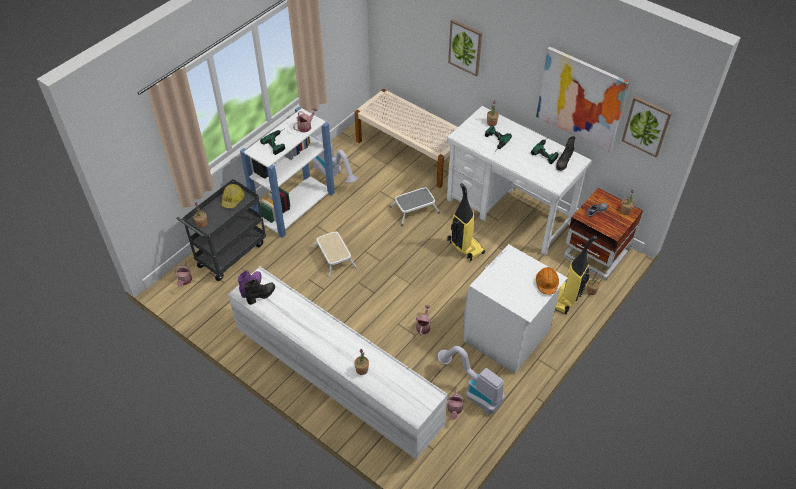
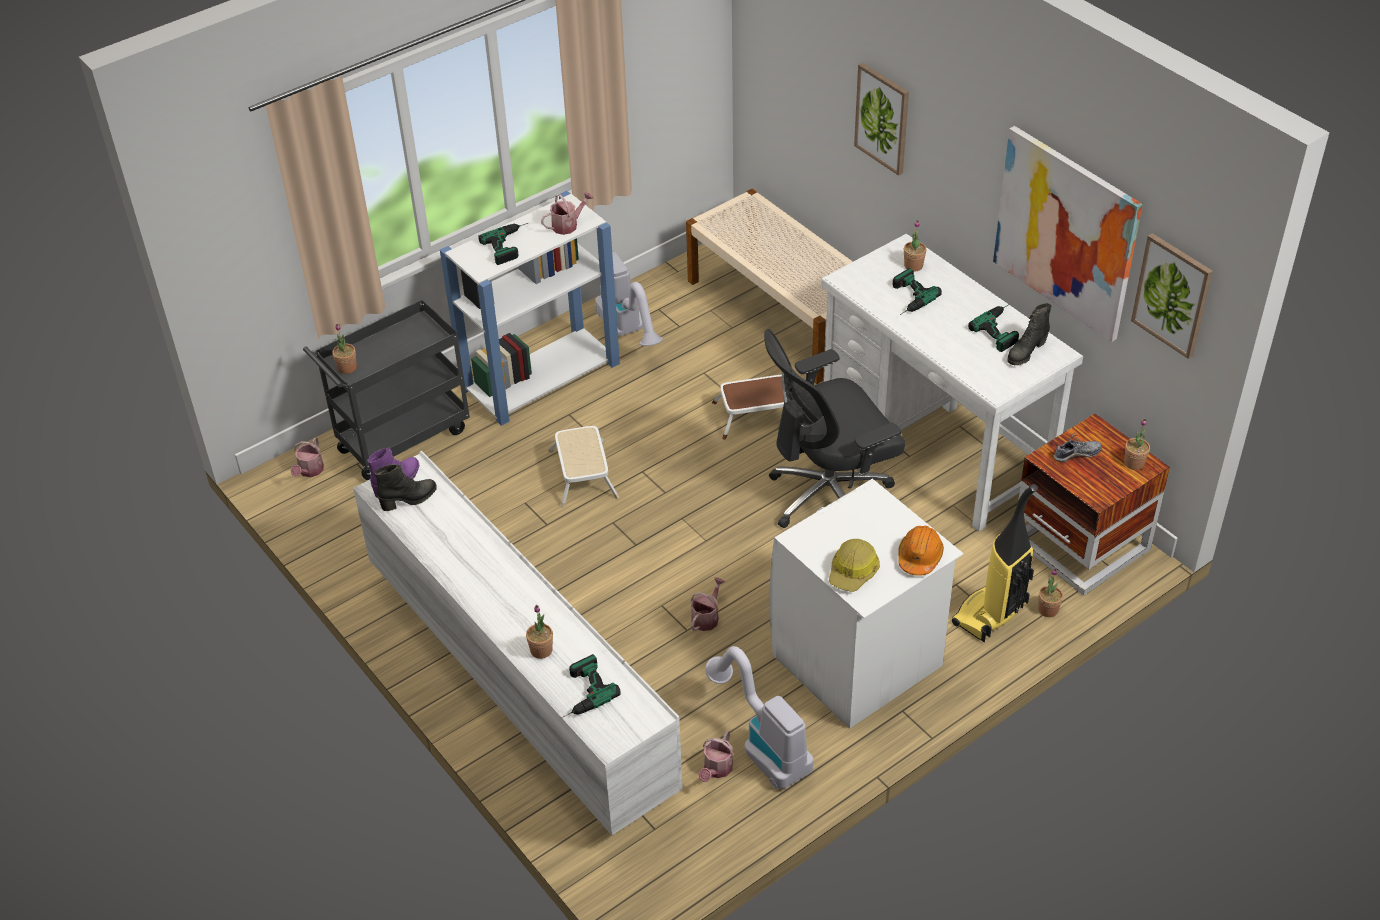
camera: 15 degrees right, 5 degrees down
hard hat [221,184,245,208] -> hard hat moved to [829,539,880,592]
grey step ladder [390,187,440,226] -> brown step ladder [712,375,784,440]
vacuum cleaner [447,183,485,261] -> office chair [764,329,905,528]
none -> power drill [561,654,621,718]

